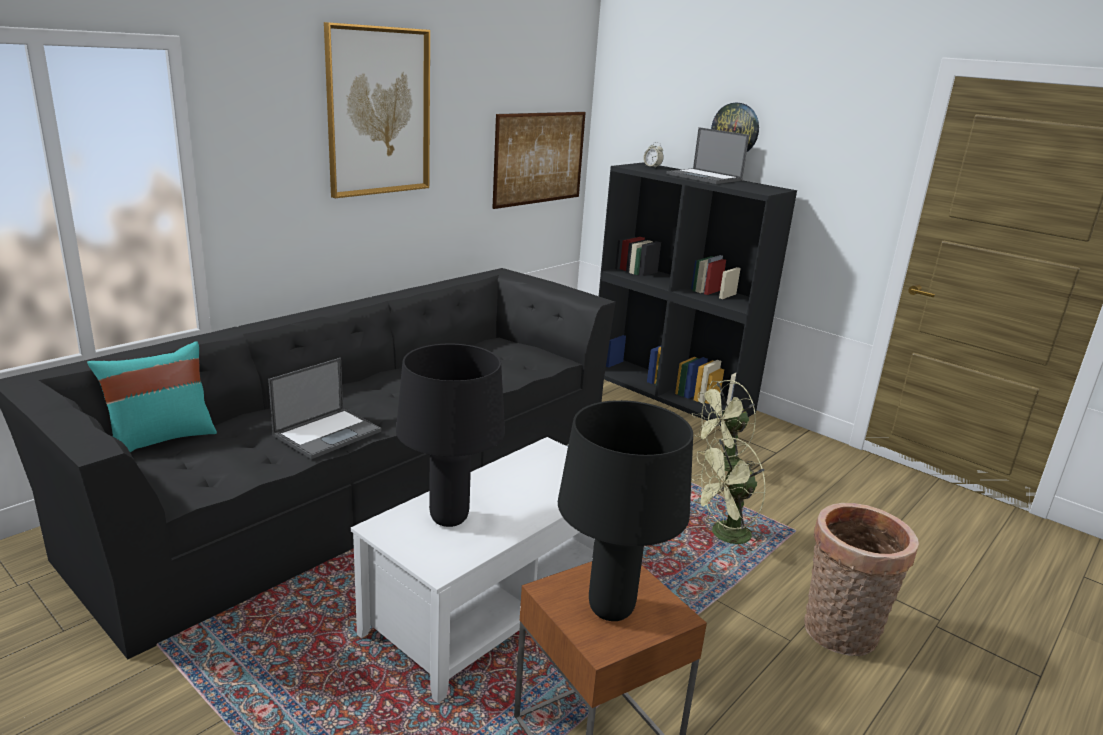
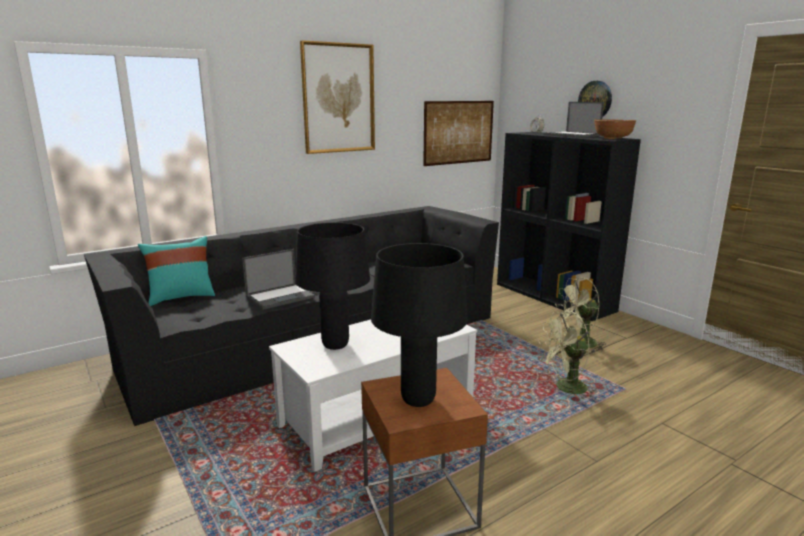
camera: 15 degrees right, 5 degrees down
basket [804,503,919,656] -> none
none -> brown bowl [594,119,636,139]

